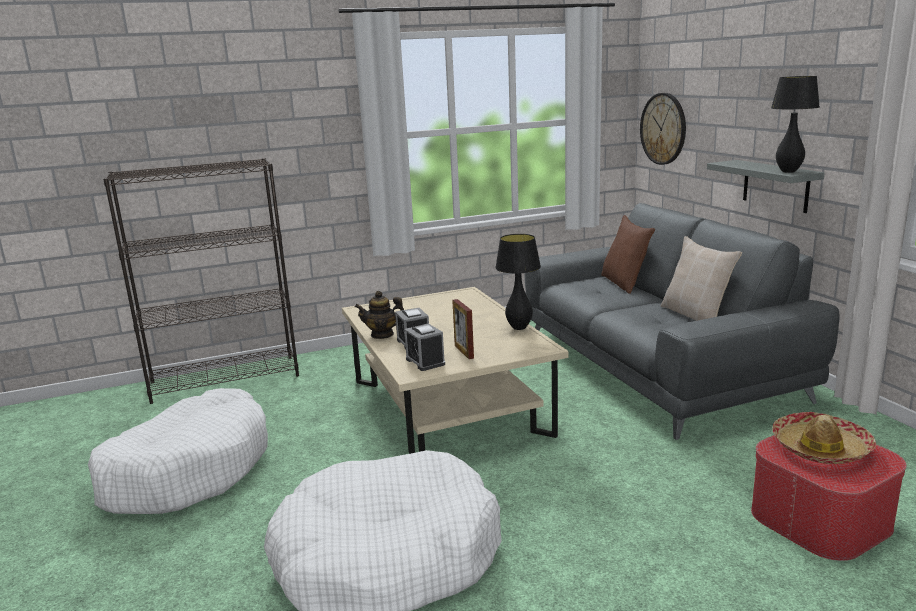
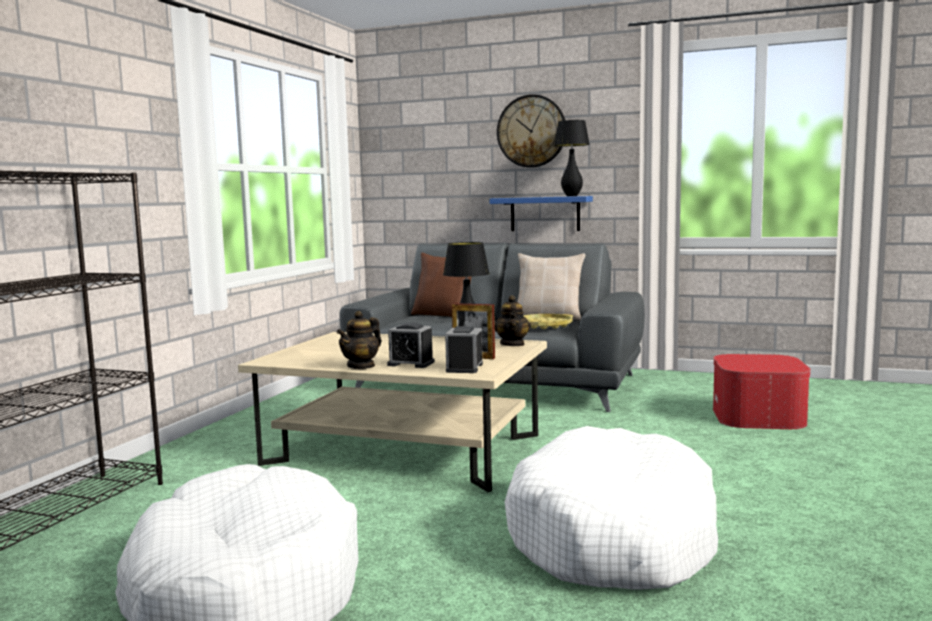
camera: 50 degrees left, 10 degrees down
alarm clock [404,323,445,371] -> alarm clock turned 90 degrees clockwise [445,326,483,373]
wall clock [640,93,686,165] -> wall clock moved to [497,94,565,167]
grey shelf [707,160,825,213] -> blue shelf [490,196,593,231]
hat [772,412,876,464] -> none
none -> teapot [495,295,531,346]
none -> yellow tray [523,314,573,329]

